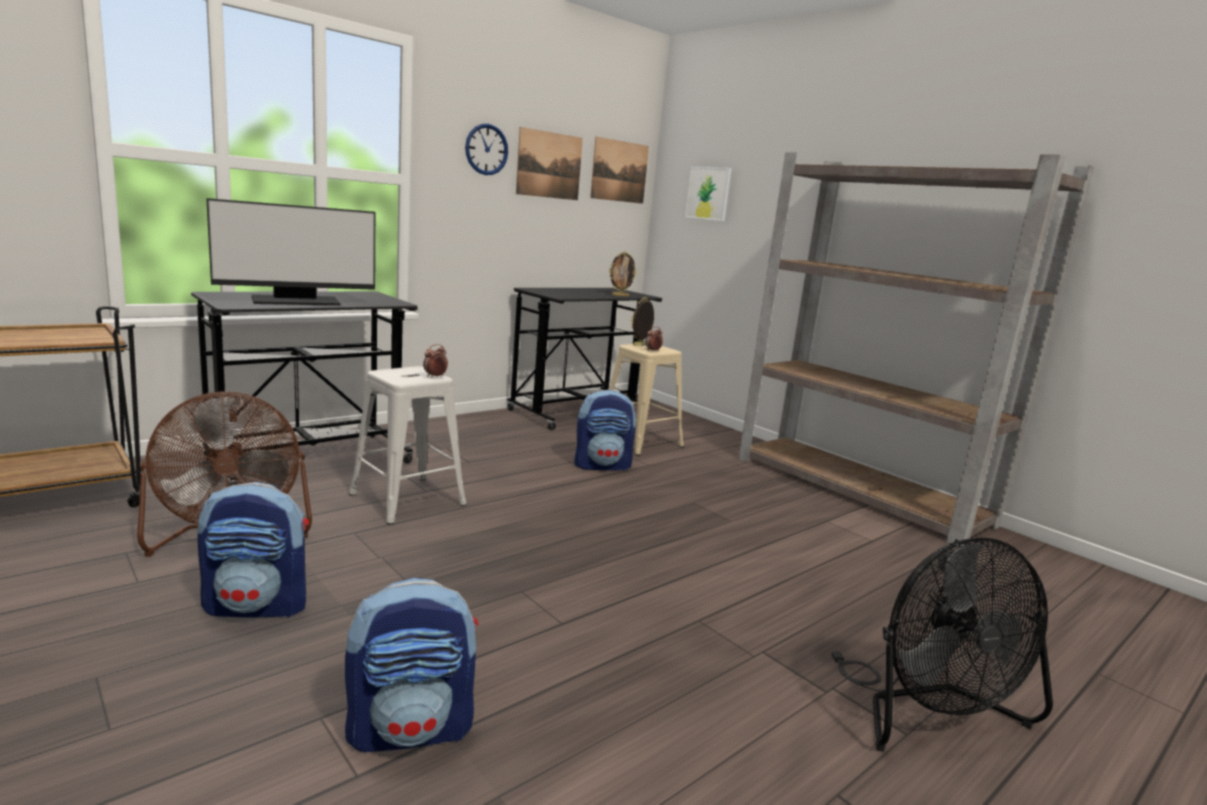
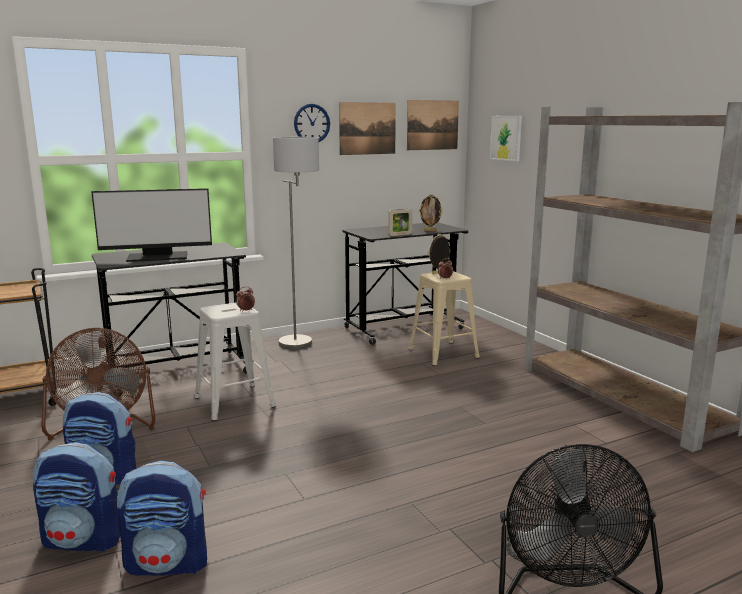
camera: 15 degrees right, 0 degrees up
backpack [574,390,637,471] -> backpack moved to [33,442,120,552]
none -> grey floor lamp [273,137,319,350]
none -> picture frame [388,209,413,236]

